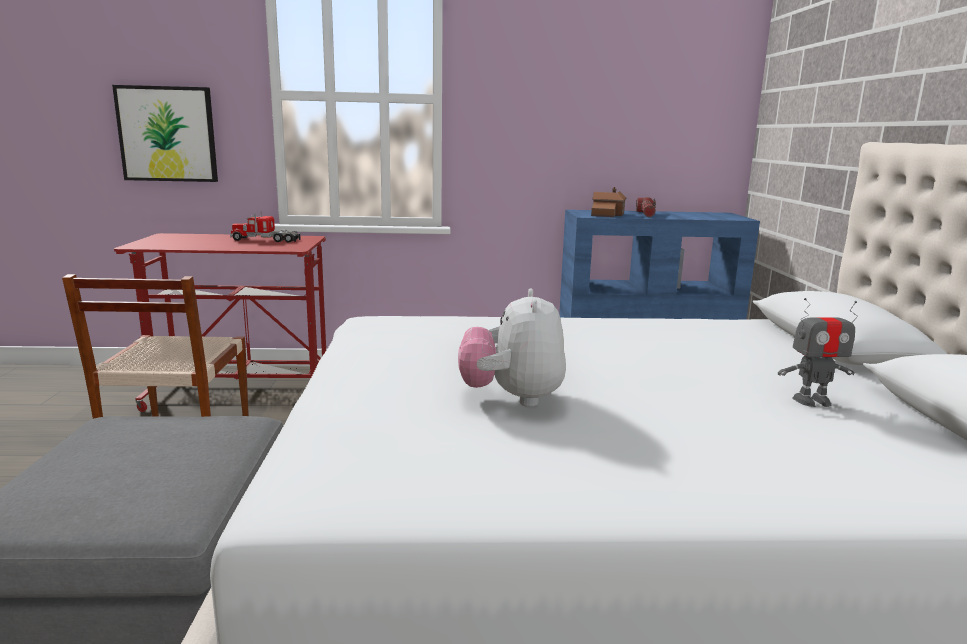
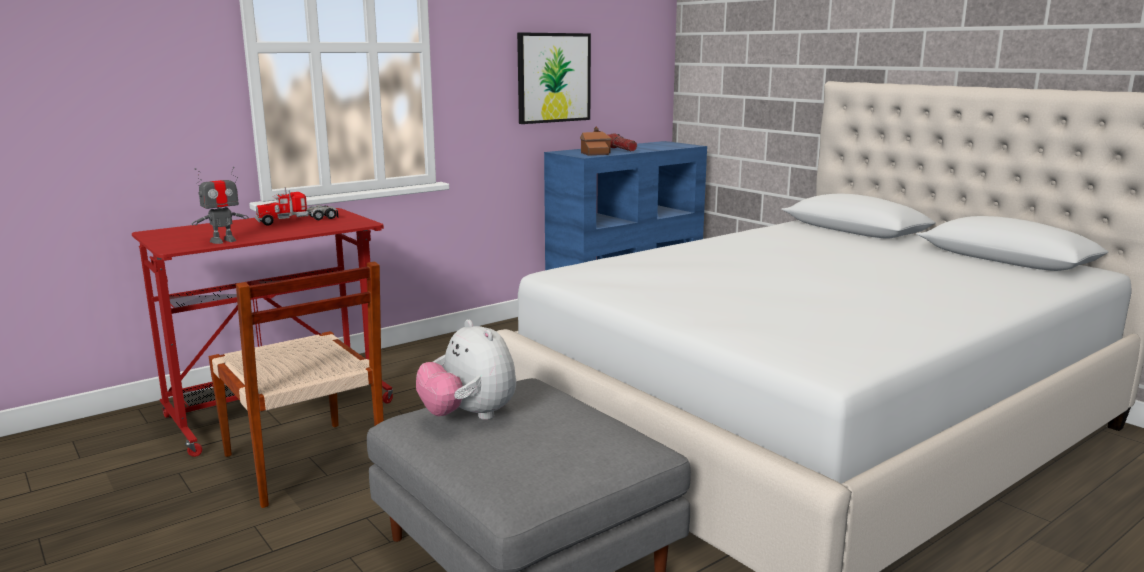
camera: 35 degrees left, 0 degrees up
picture [112,85,218,182] -> picture moved to [517,32,591,124]
plush toy [458,288,566,407] -> plush toy moved to [416,319,516,420]
toy robot [778,298,858,407] -> toy robot moved to [192,167,249,244]

